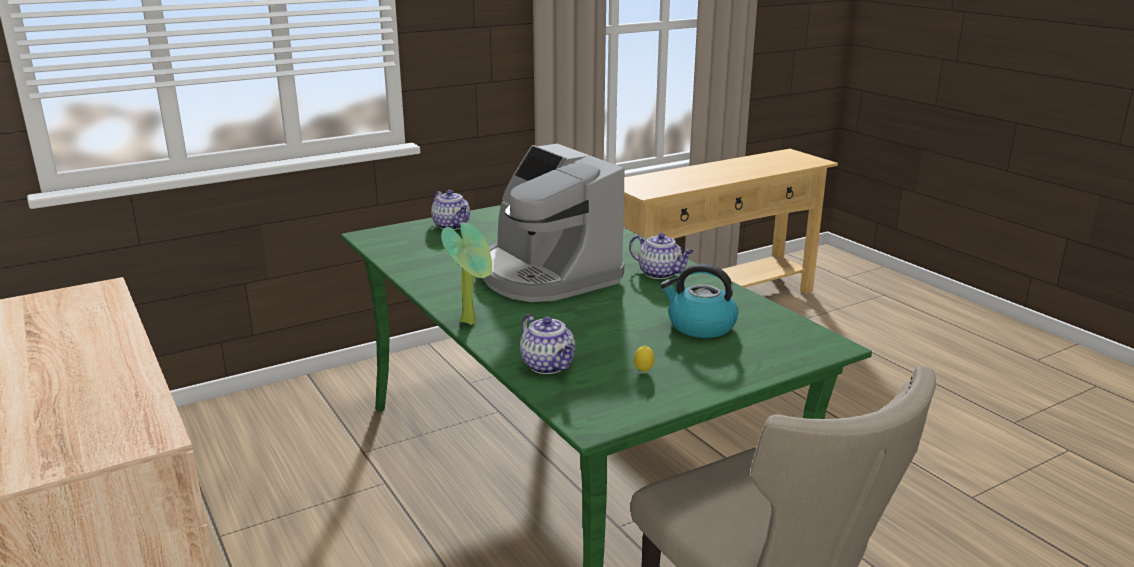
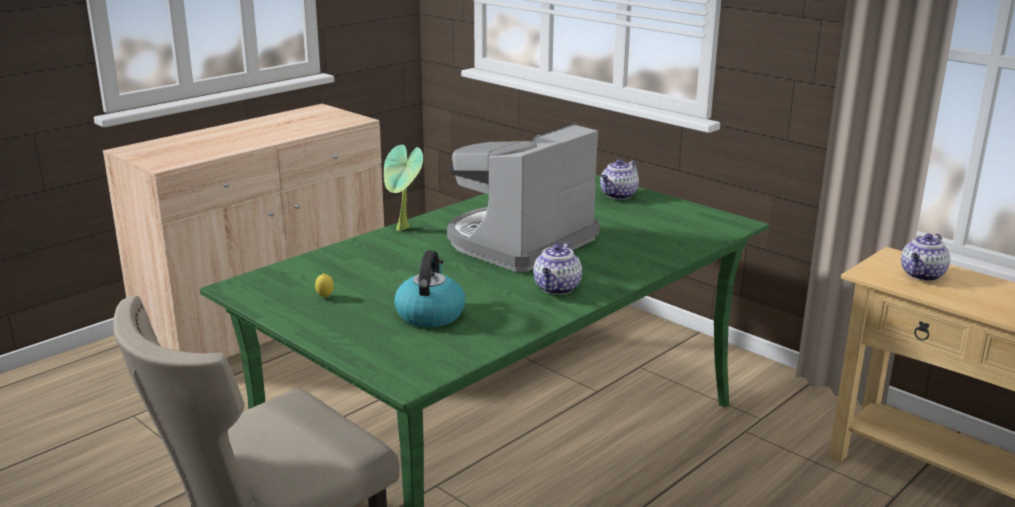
camera: 75 degrees right, 0 degrees up
teapot [520,314,575,374] -> teapot moved to [901,234,950,281]

